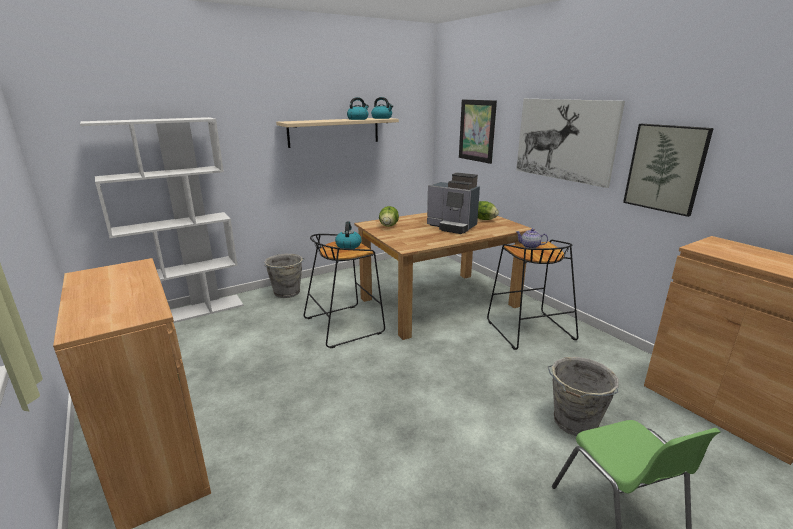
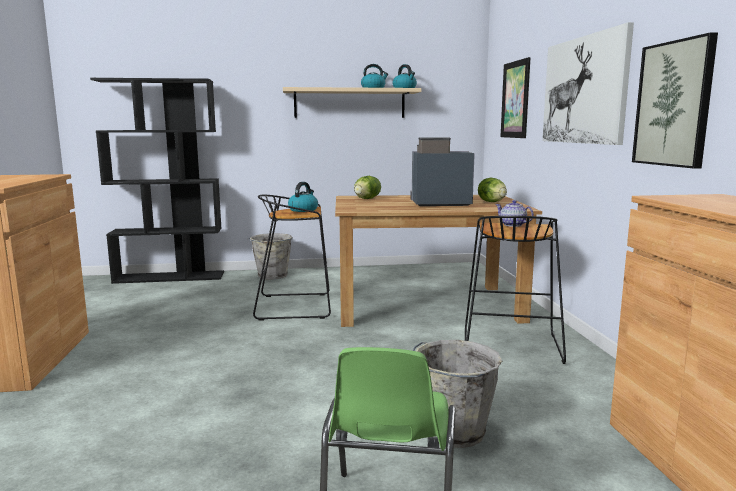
camera: 25 degrees right, 10 degrees down
white bookcase [80,117,244,323] -> black bookcase [90,78,224,284]
coffee machine [427,173,480,234] -> coffee machine turned 120 degrees clockwise [410,137,475,206]

